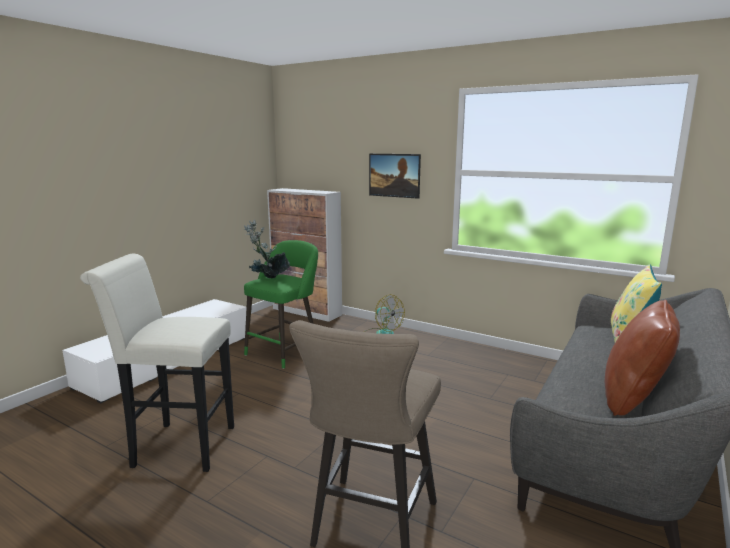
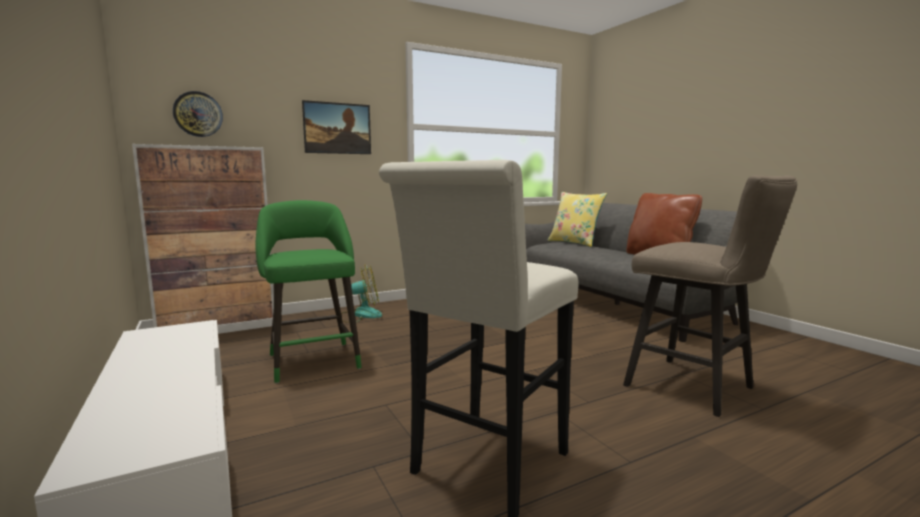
camera: 60 degrees left, 5 degrees down
potted plant [244,220,290,279] -> none
none -> wall clock [173,91,223,137]

